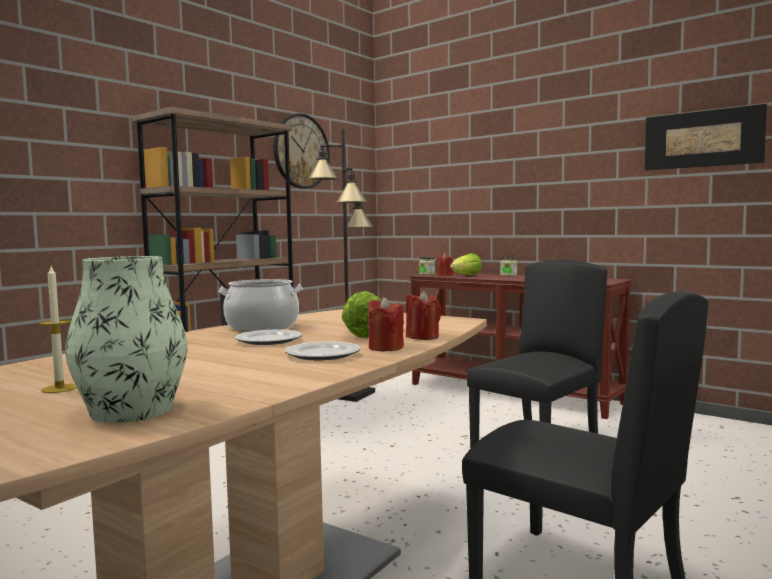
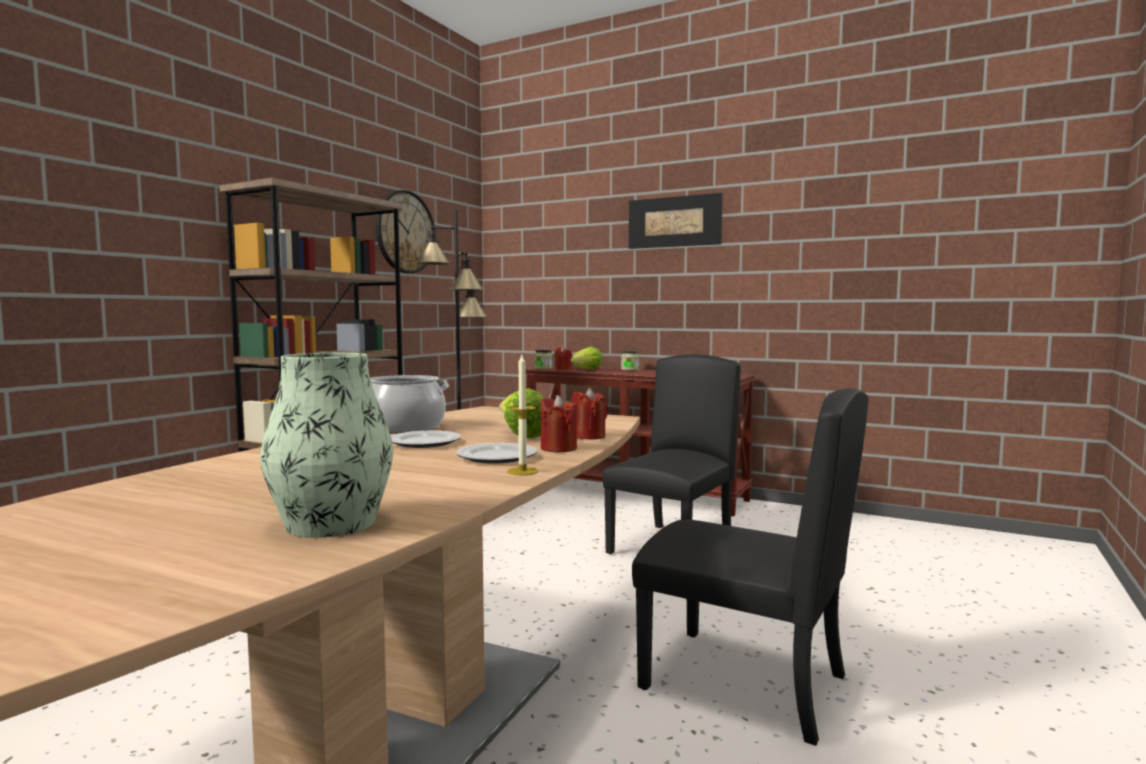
camera: 10 degrees left, 0 degrees up
candle [39,266,77,393] -> candle moved to [507,355,539,475]
picture [645,104,767,170] -> picture moved to [629,193,723,249]

